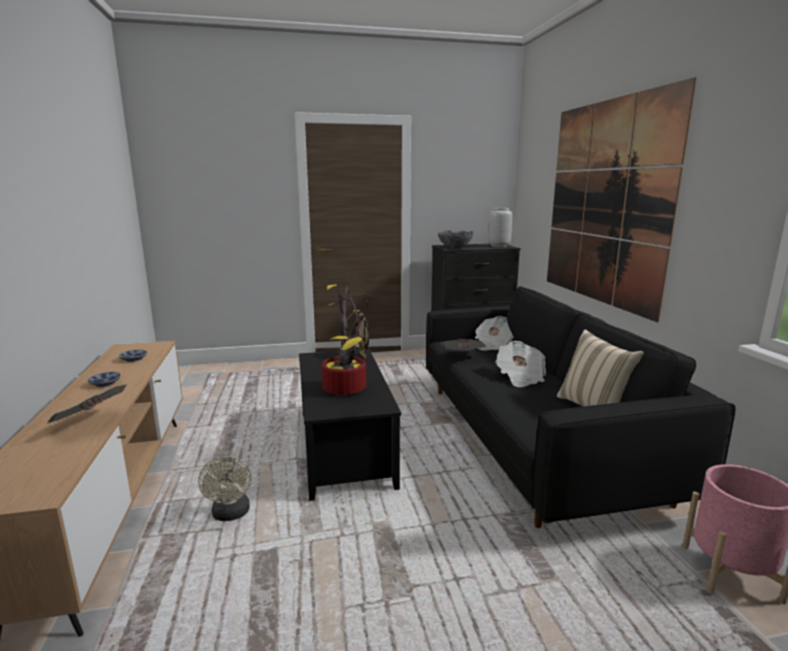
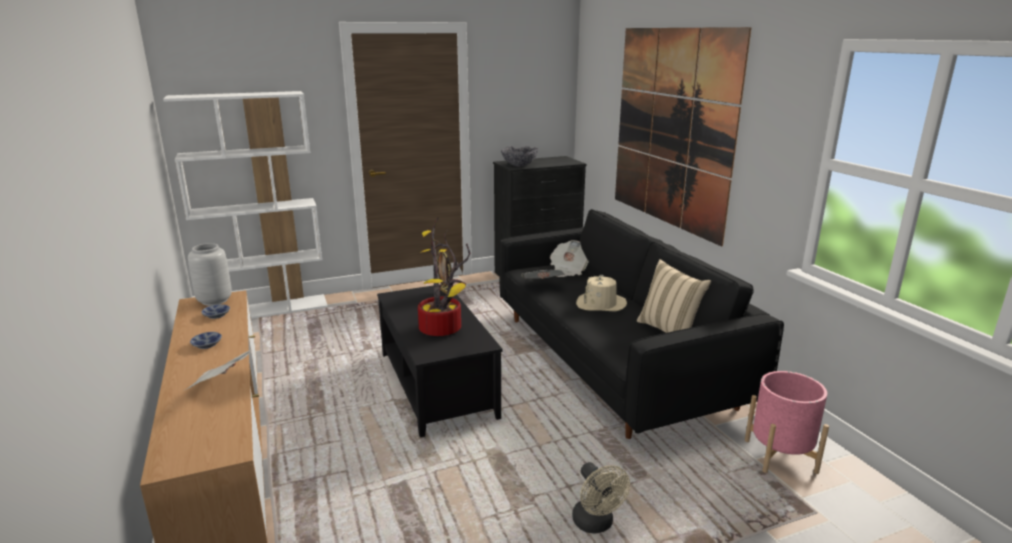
camera: 10 degrees left, 5 degrees up
beige fan [198,456,251,521] -> beige fan moved to [572,462,630,533]
grey vase [488,208,512,247] -> grey vase moved to [188,243,232,306]
newspaper [496,341,546,387] -> beige hat [576,275,627,312]
none -> white bookcase [163,91,328,319]

